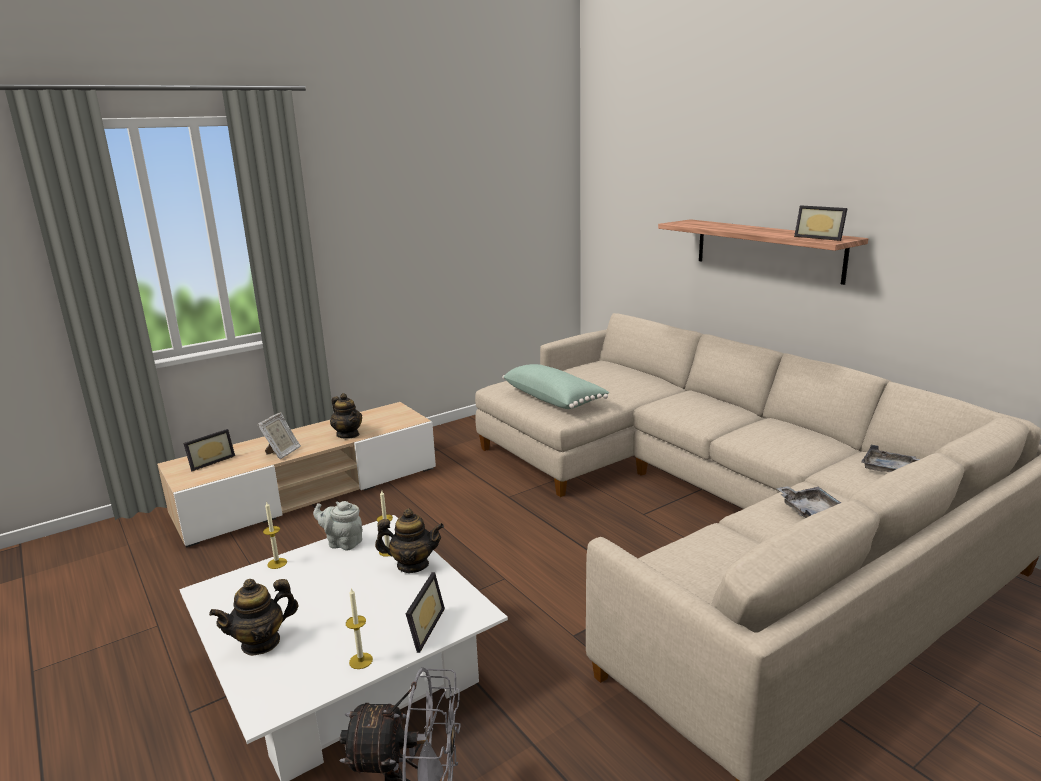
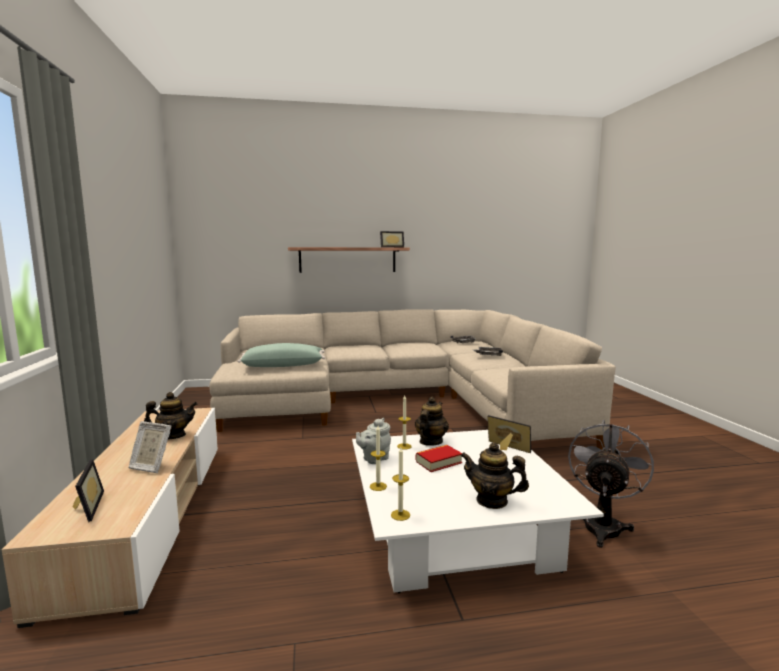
camera: 65 degrees left, 10 degrees down
teapot [209,579,298,656] -> teapot turned 120 degrees clockwise [461,442,529,509]
picture frame [257,413,301,459] -> picture frame turned 150 degrees clockwise [128,421,171,473]
candle [346,588,373,669] -> candle moved to [391,447,410,521]
none -> book [416,445,462,472]

